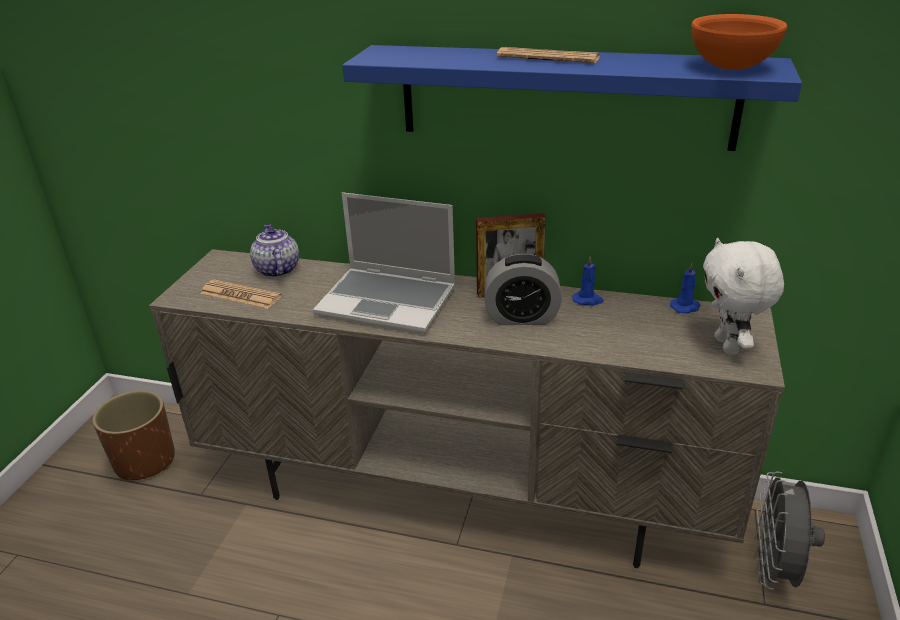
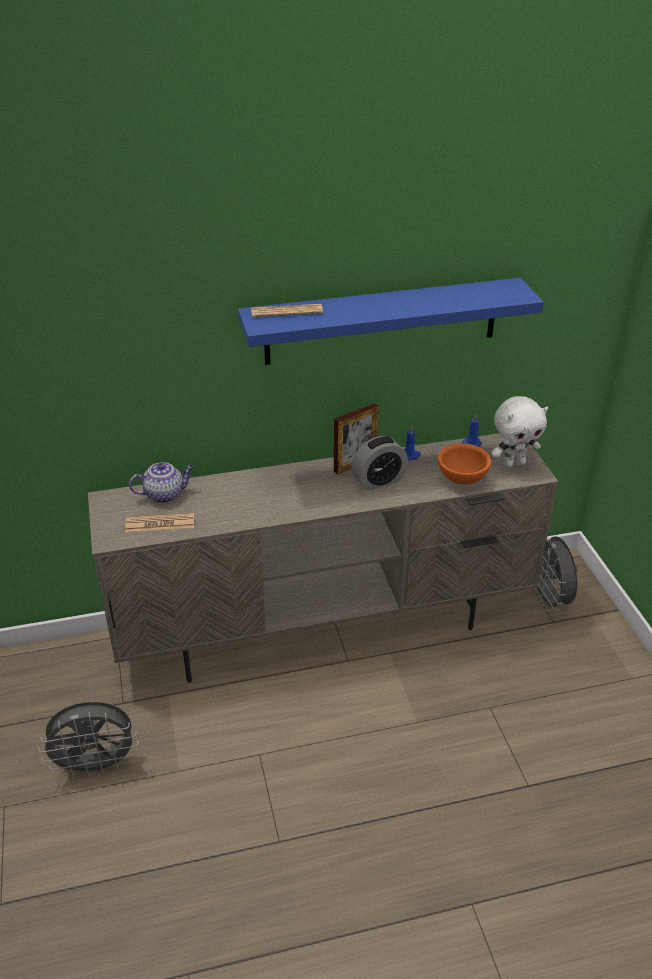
camera: 30 degrees left, 5 degrees up
brown planter [92,390,175,481] -> none
teapot [250,224,299,277] -> teapot turned 120 degrees clockwise [129,462,194,503]
laptop [313,192,456,334] -> none
newspaper [497,47,600,63] -> newspaper moved to [251,304,323,317]
orange bowl [691,14,787,70] -> orange bowl moved to [438,444,491,485]
white plush toy [703,238,784,355] -> white plush toy turned 75 degrees counterclockwise [491,396,548,468]
none -> grey fan [39,702,139,778]

